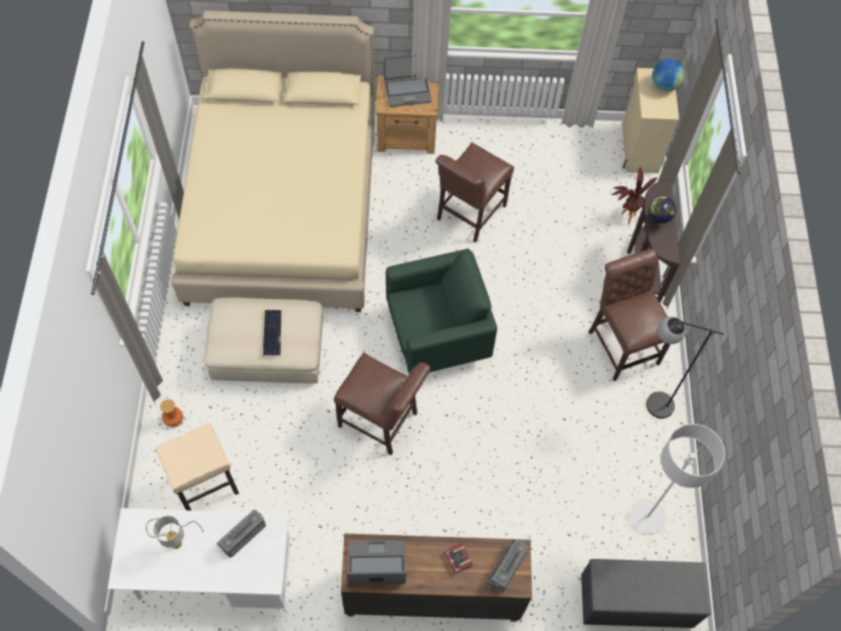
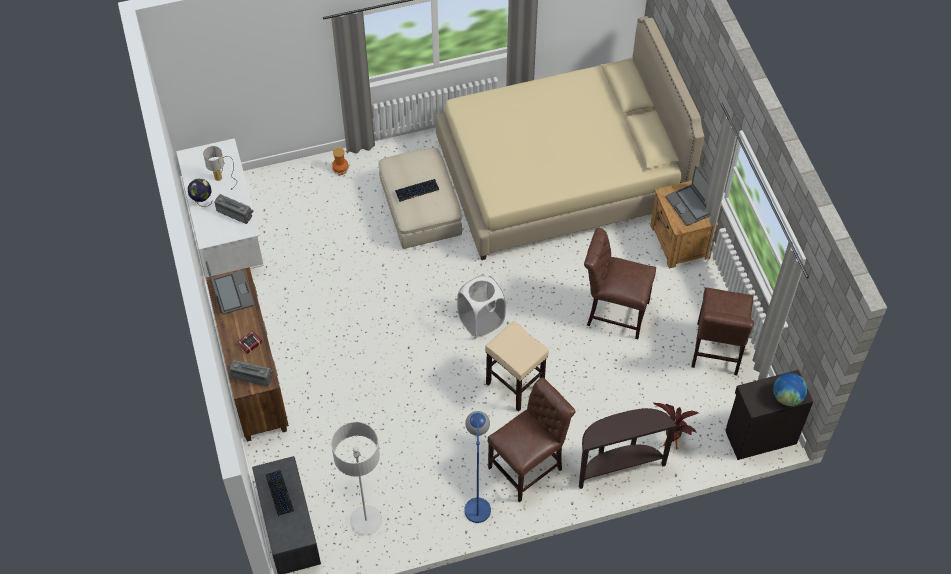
camera: 75 degrees right, 5 degrees down
beige stool [155,423,239,511] -> beige stool moved to [485,321,549,412]
brown chair [334,353,431,455] -> brown chair moved to [691,287,754,375]
green armchair [386,249,497,373] -> white laundry basket [457,275,506,337]
beige cabinet [622,68,679,173] -> black cabinet [725,370,813,460]
black floor lamp [646,317,724,418] -> blue floor lamp [464,411,491,523]
globe [649,196,676,227] -> globe moved to [188,179,212,207]
none -> keyboard [265,470,294,517]

